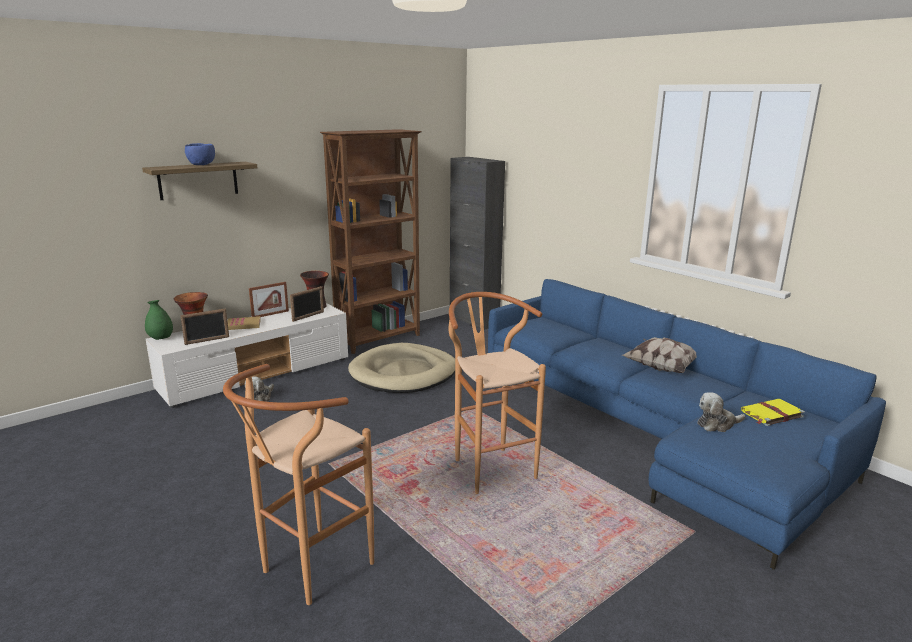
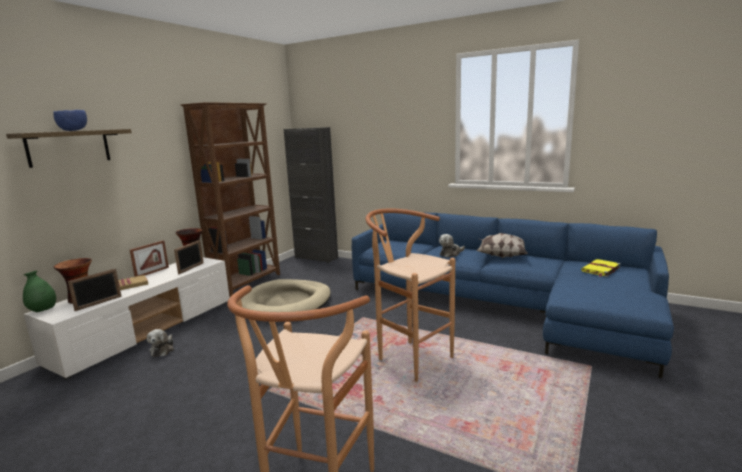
camera: 20 degrees left, 5 degrees down
plush toy [697,392,746,432] -> plush toy moved to [439,234,465,258]

